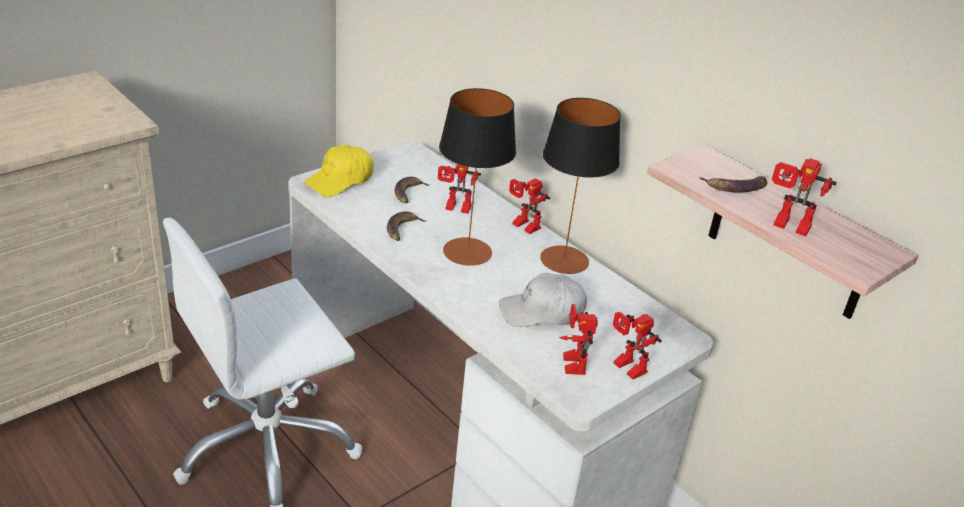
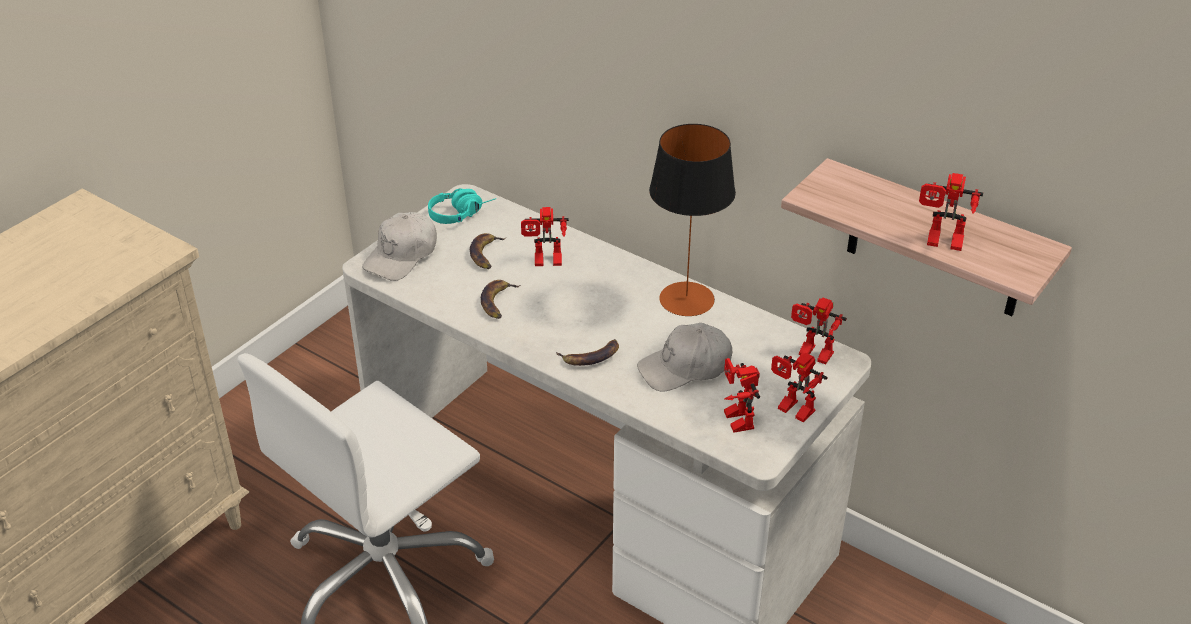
camera: 10 degrees left, 5 degrees up
yellow cap [304,145,374,197] -> white cap [362,212,437,281]
table lamp [439,88,516,266] -> none
toy robot [509,178,550,234] -> toy robot moved to [791,298,847,364]
banana [699,176,767,193] -> banana moved to [556,339,619,366]
none -> turquoise headphones [428,188,496,224]

